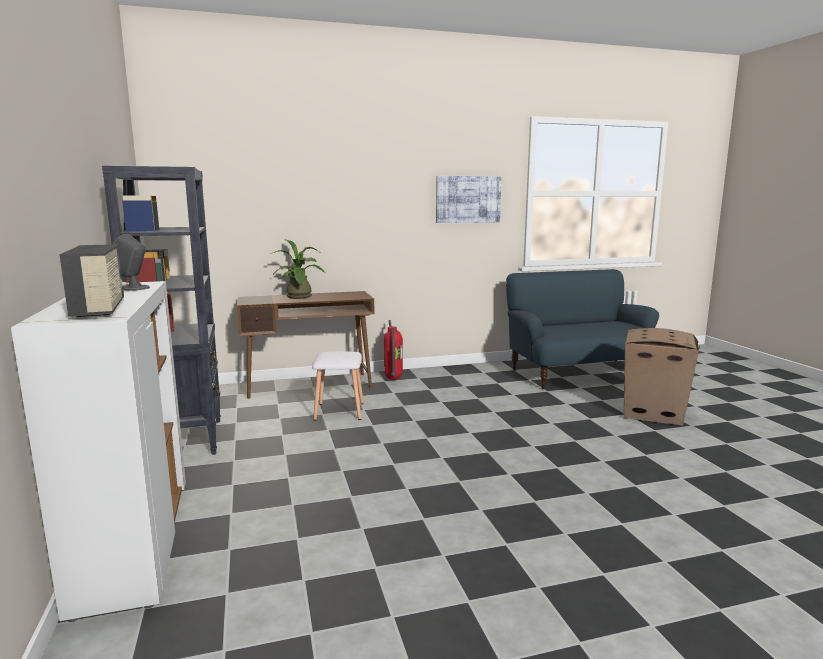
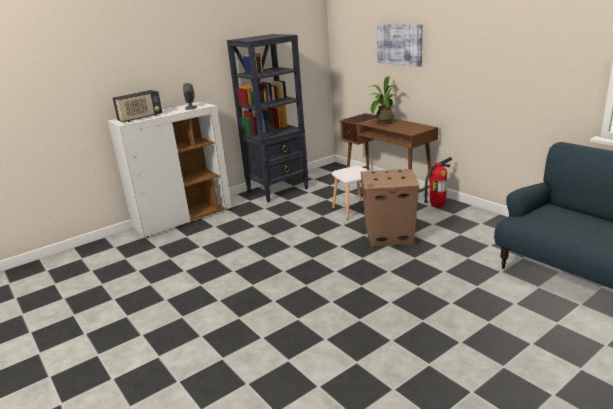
camera: 70 degrees right, 10 degrees up
picture [436,176,502,223] -> picture moved to [377,24,422,67]
cardboard box [624,328,700,426] -> cardboard box moved to [361,169,419,247]

